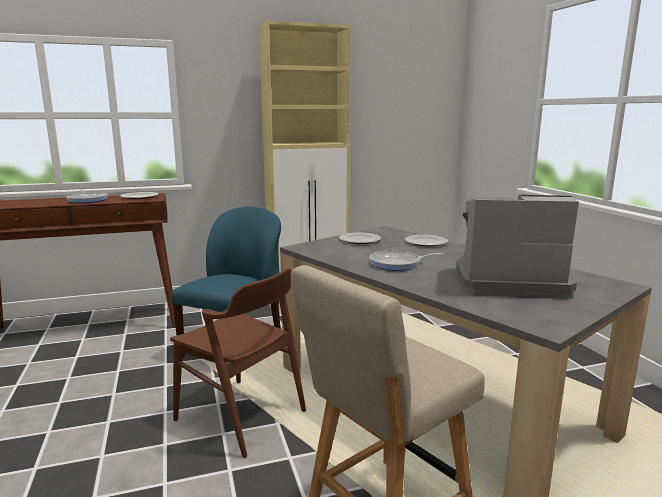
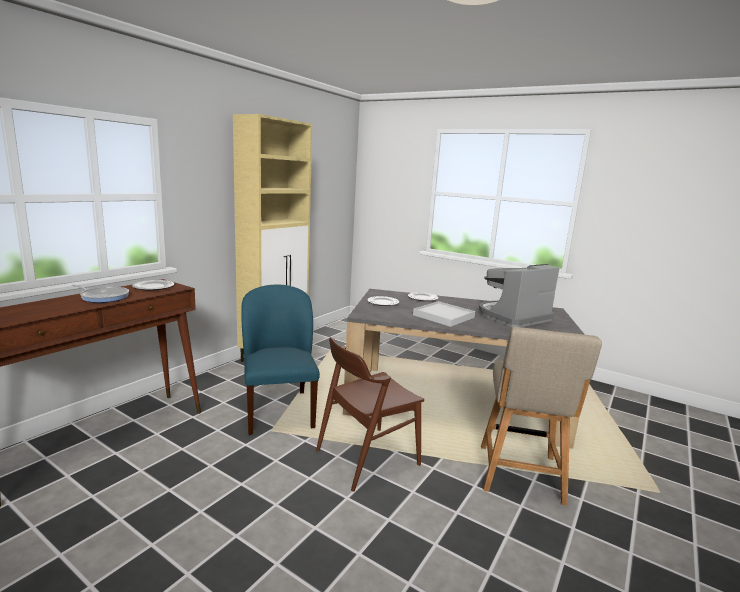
camera: 40 degrees left, 0 degrees up
brown chair [170,268,306,458] -> brown chair turned 150 degrees clockwise [316,337,424,492]
frying pan [369,251,443,271] -> white tray [413,301,475,327]

